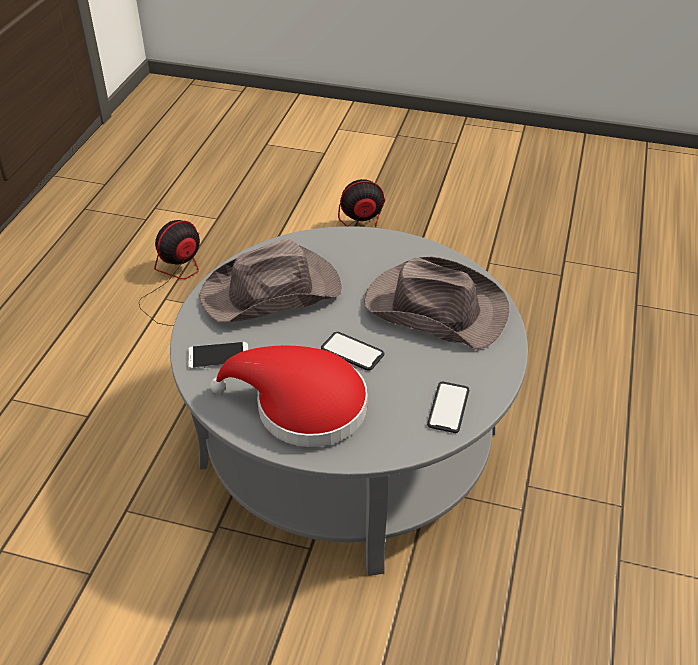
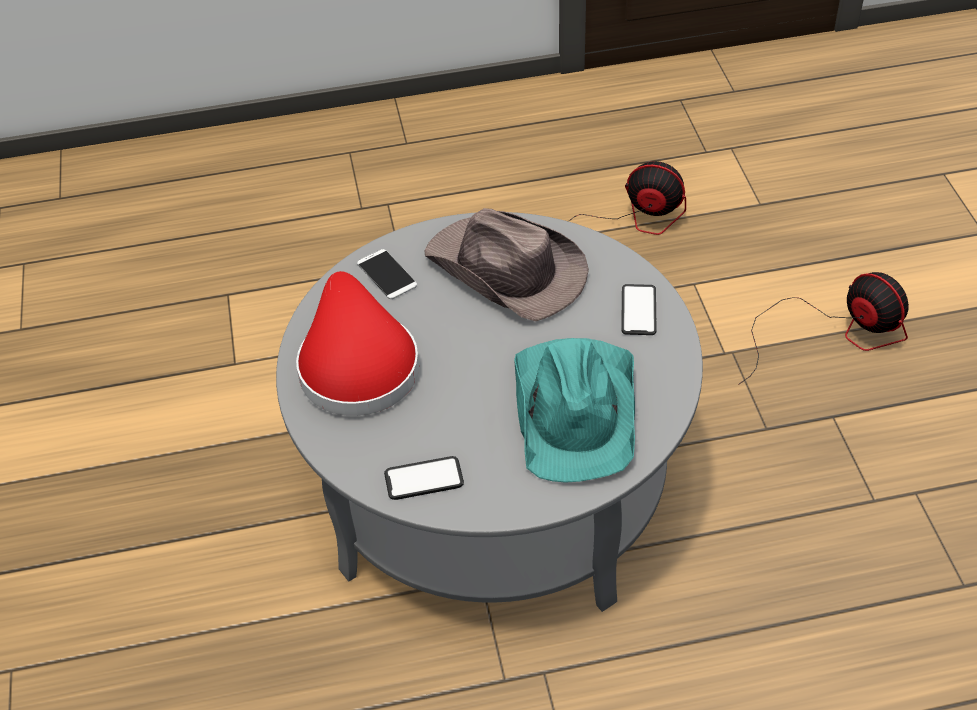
camera: 65 degrees right, 5 degrees up
phone [321,332,385,370] -> phone moved to [621,284,657,335]
brown hat [364,257,509,350] -> turquoise hat [514,338,635,483]

